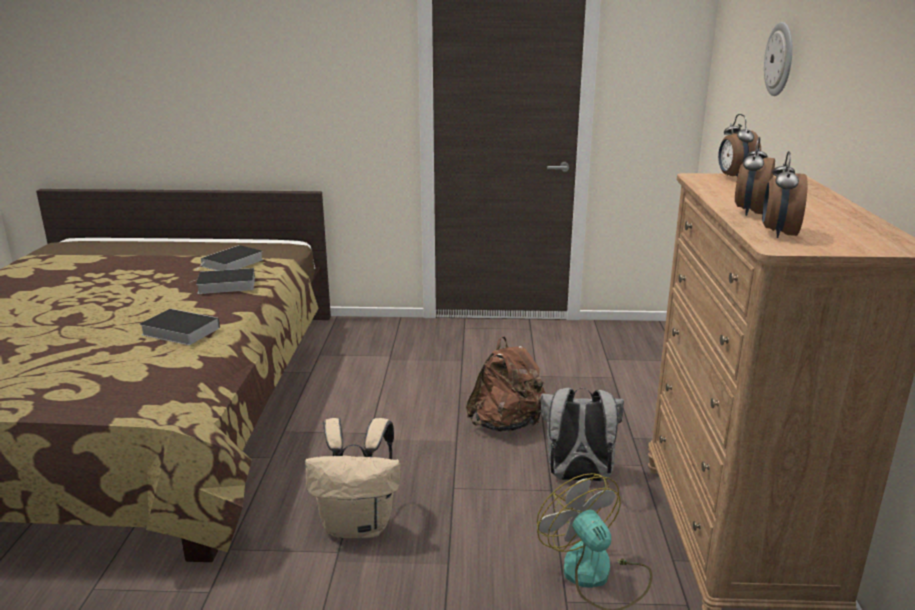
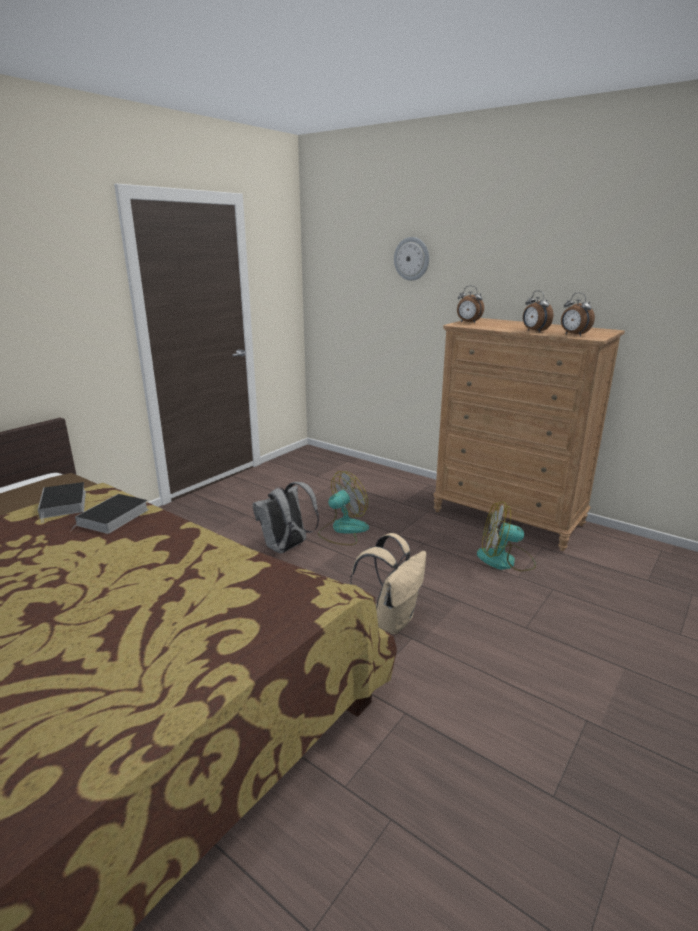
camera: 55 degrees left, 0 degrees up
book [139,309,220,345] -> none
brown backpack [466,336,546,432] -> fan [318,471,369,545]
grey backpack [541,388,624,481] -> grey backpack moved to [252,482,319,553]

